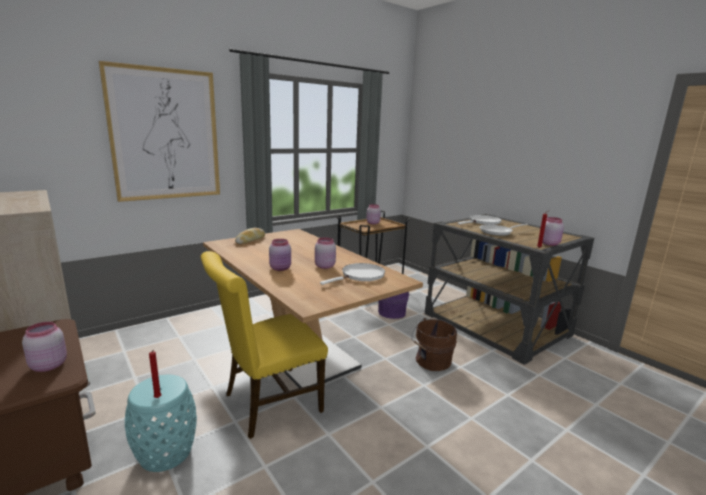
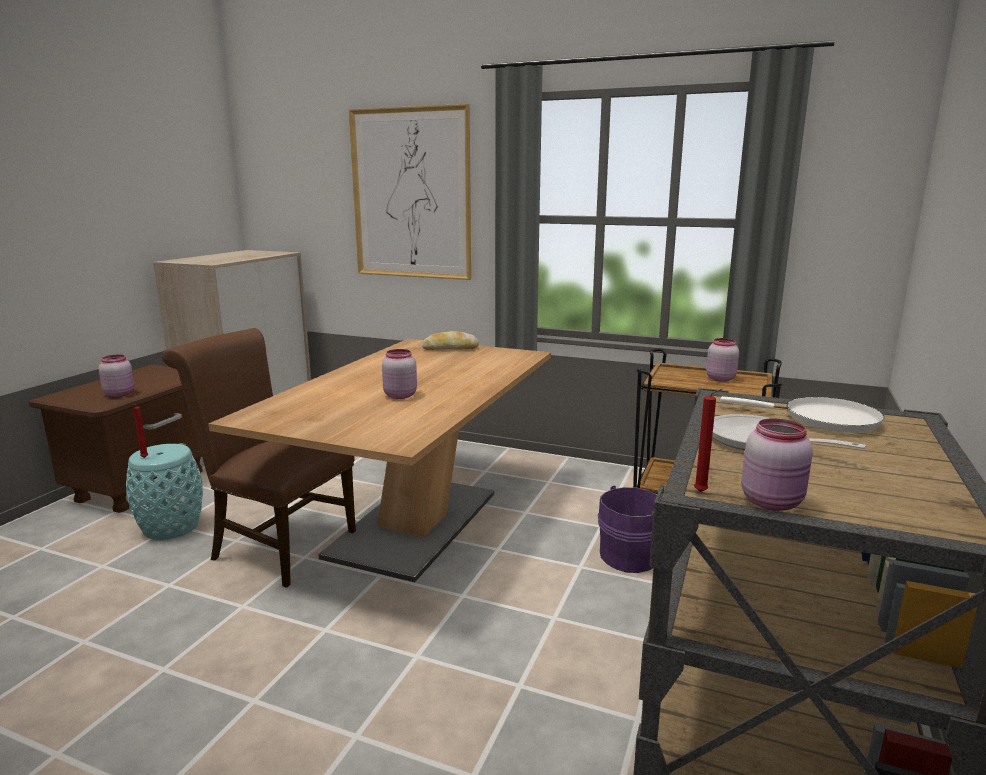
camera: 60 degrees right, 0 degrees up
yellow chair [201,251,328,439] -> brown chair [162,328,356,588]
pink jar [269,239,291,271] -> none
white frying pan [320,263,385,285] -> none
brown bucket [411,318,457,371] -> none

